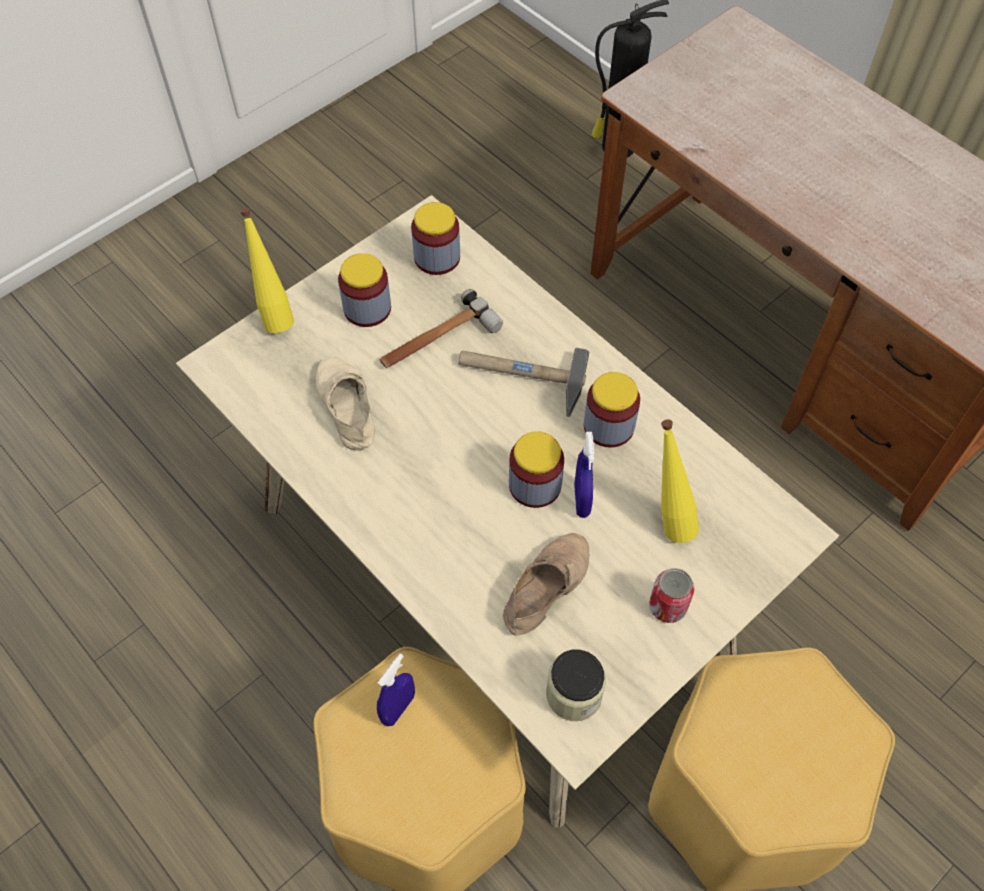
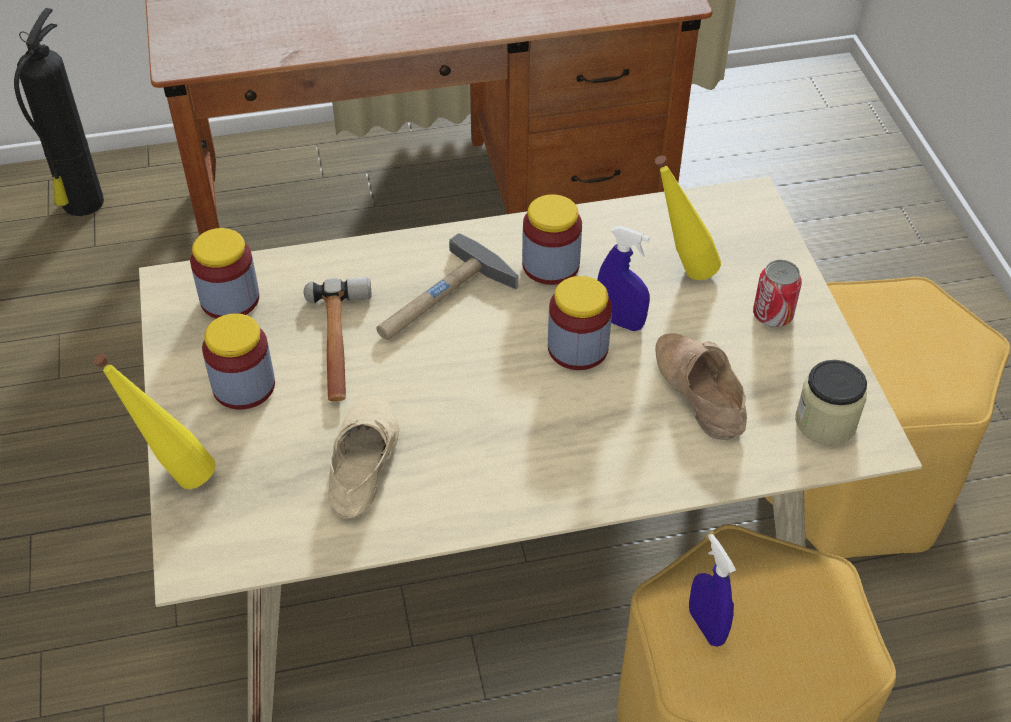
camera: 60 degrees left, 10 degrees down
beige shoe [316,357,375,451] -> beige shoe turned 90 degrees clockwise [328,396,399,518]

